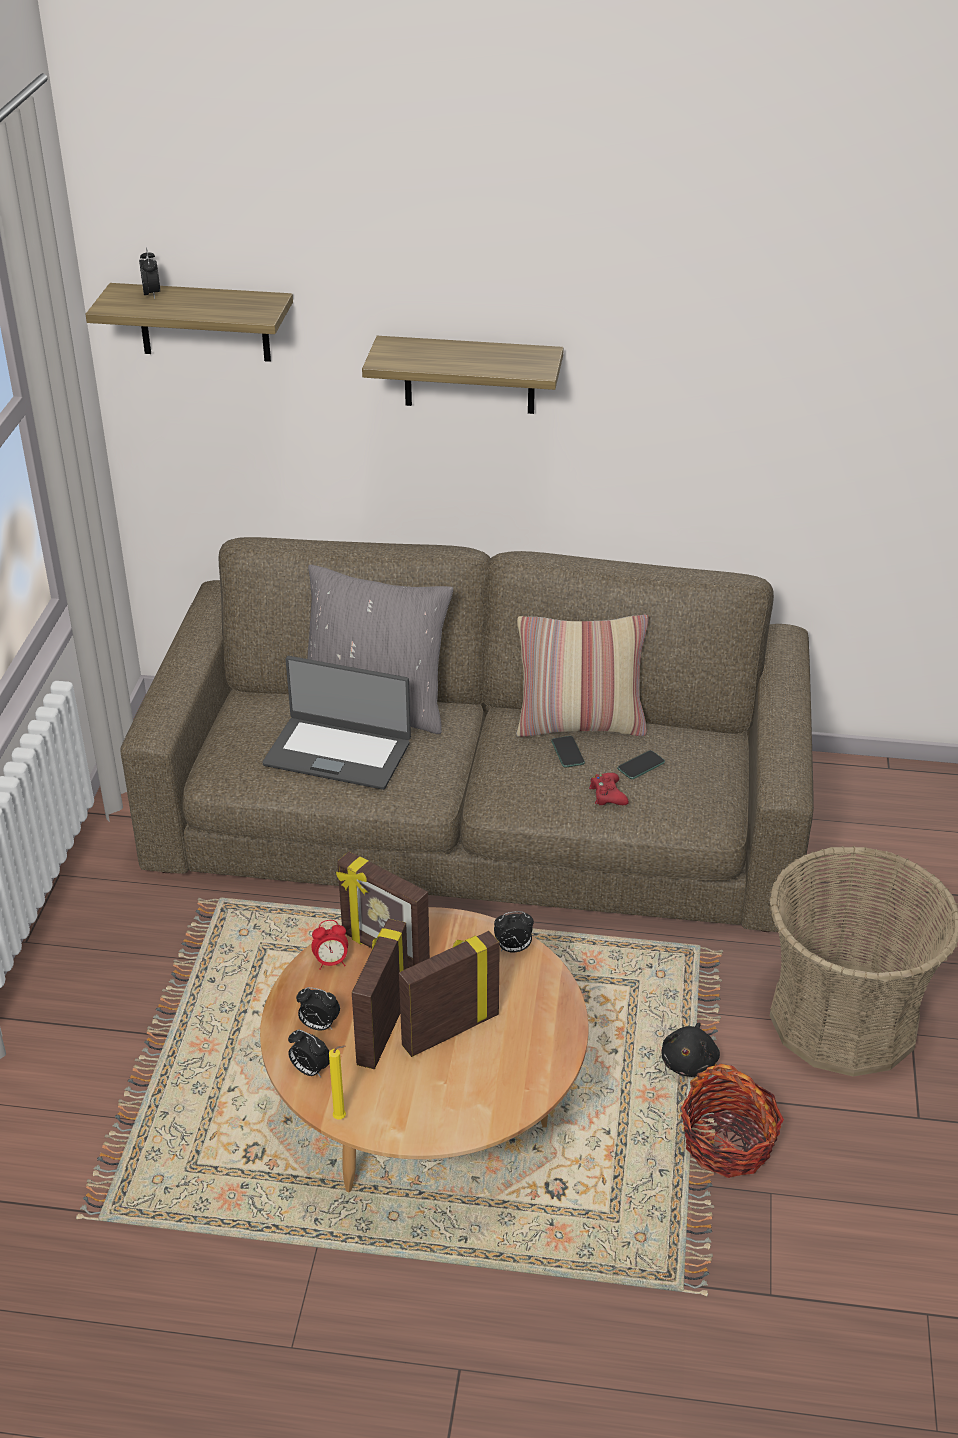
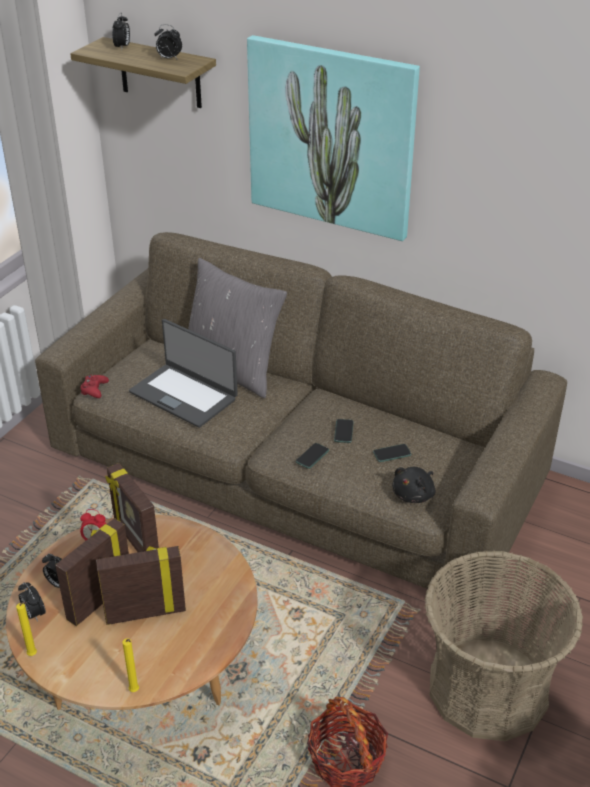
camera: 20 degrees right, 0 degrees up
shelf [362,336,564,414] -> picture [247,35,420,241]
alarm clock [494,911,534,953] -> alarm clock moved to [155,24,182,60]
pillow [516,615,649,737] -> none
red game controller [589,773,629,805] -> red game controller moved to [81,374,109,398]
black plush toy [662,1023,720,1077] -> black plush toy moved to [392,467,436,503]
none -> yellow candle [122,638,139,692]
none -> phone [296,443,329,469]

